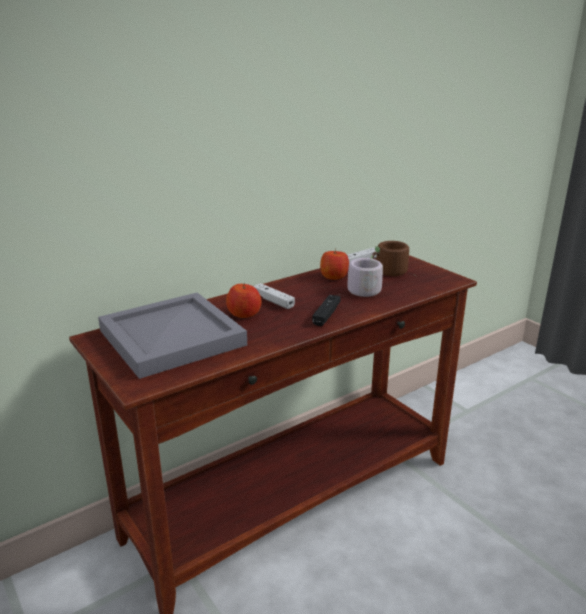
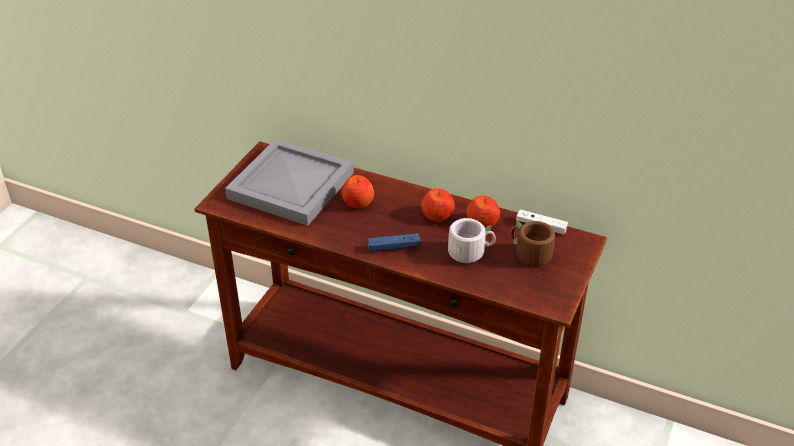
camera: 60 degrees right, 15 degrees up
white game controller [253,283,295,309] -> none
black game controller [312,295,341,326] -> blue game controller [368,233,421,252]
none -> apple [421,188,455,222]

